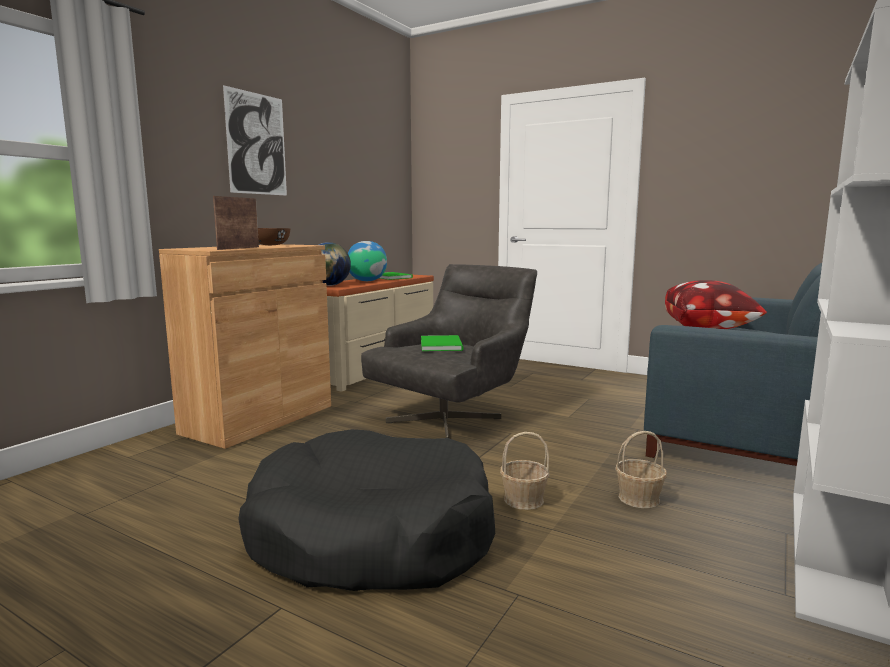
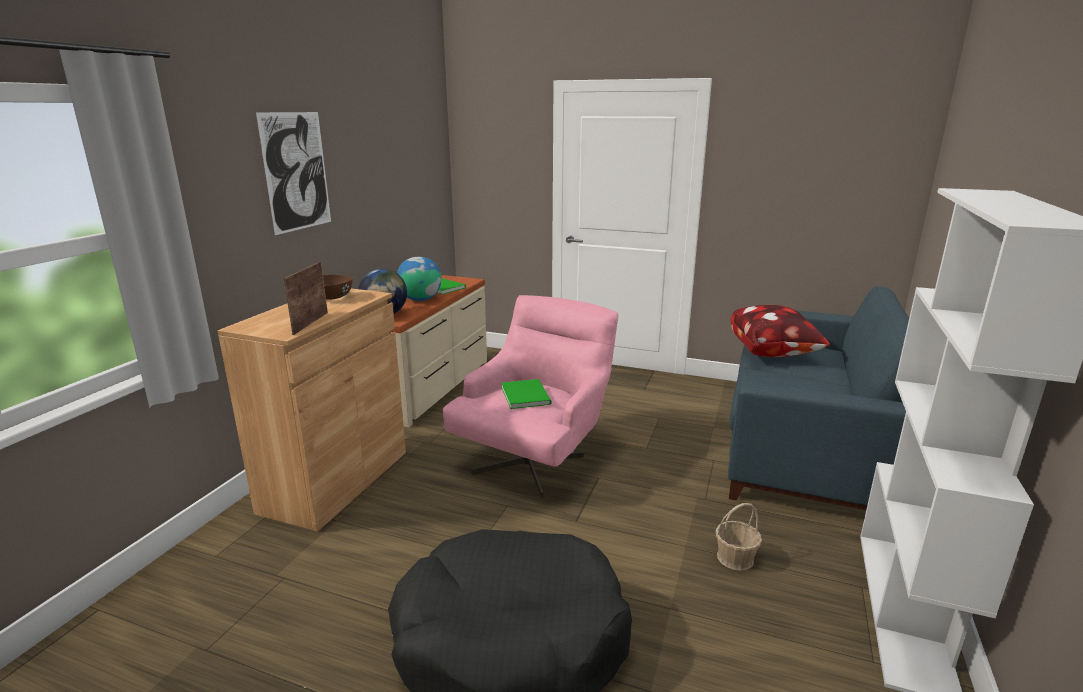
camera: 10 degrees left, 10 degrees up
grey armchair [361,264,537,438] -> pink armchair [443,295,618,497]
basket [500,432,550,510] -> none

